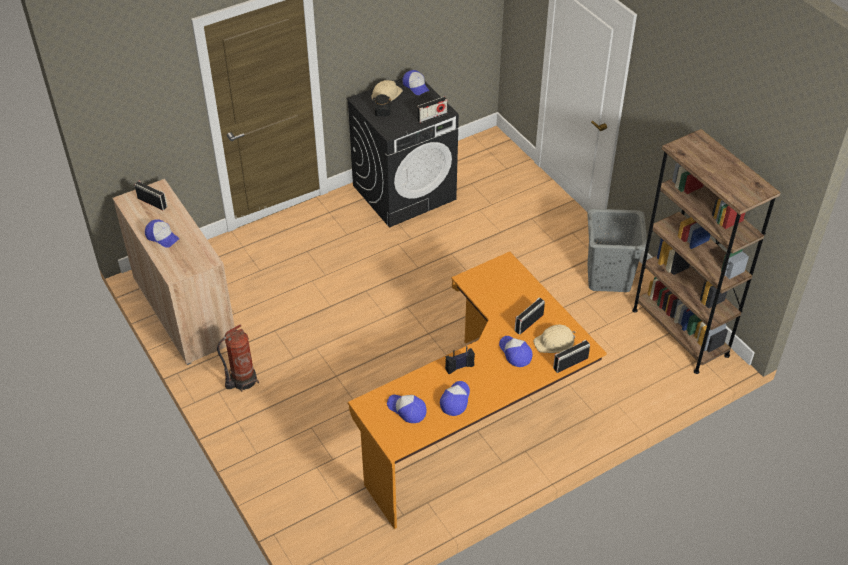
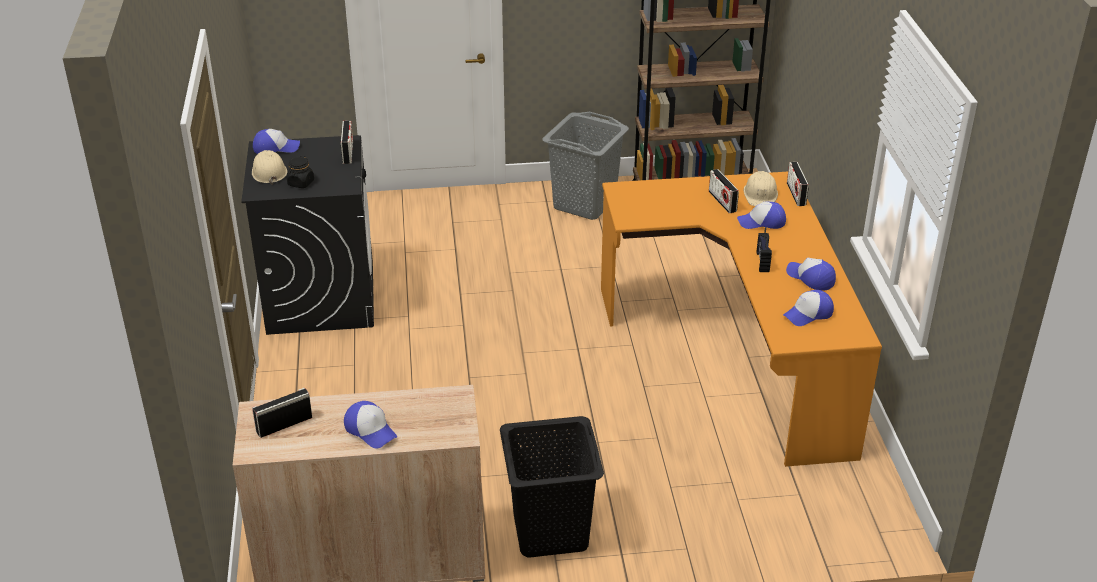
camera: 65 degrees left, 10 degrees down
cap [145,219,179,248] -> cap turned 75 degrees clockwise [344,401,397,449]
fire extinguisher [217,325,259,392] -> black laundry basket [500,416,604,558]

